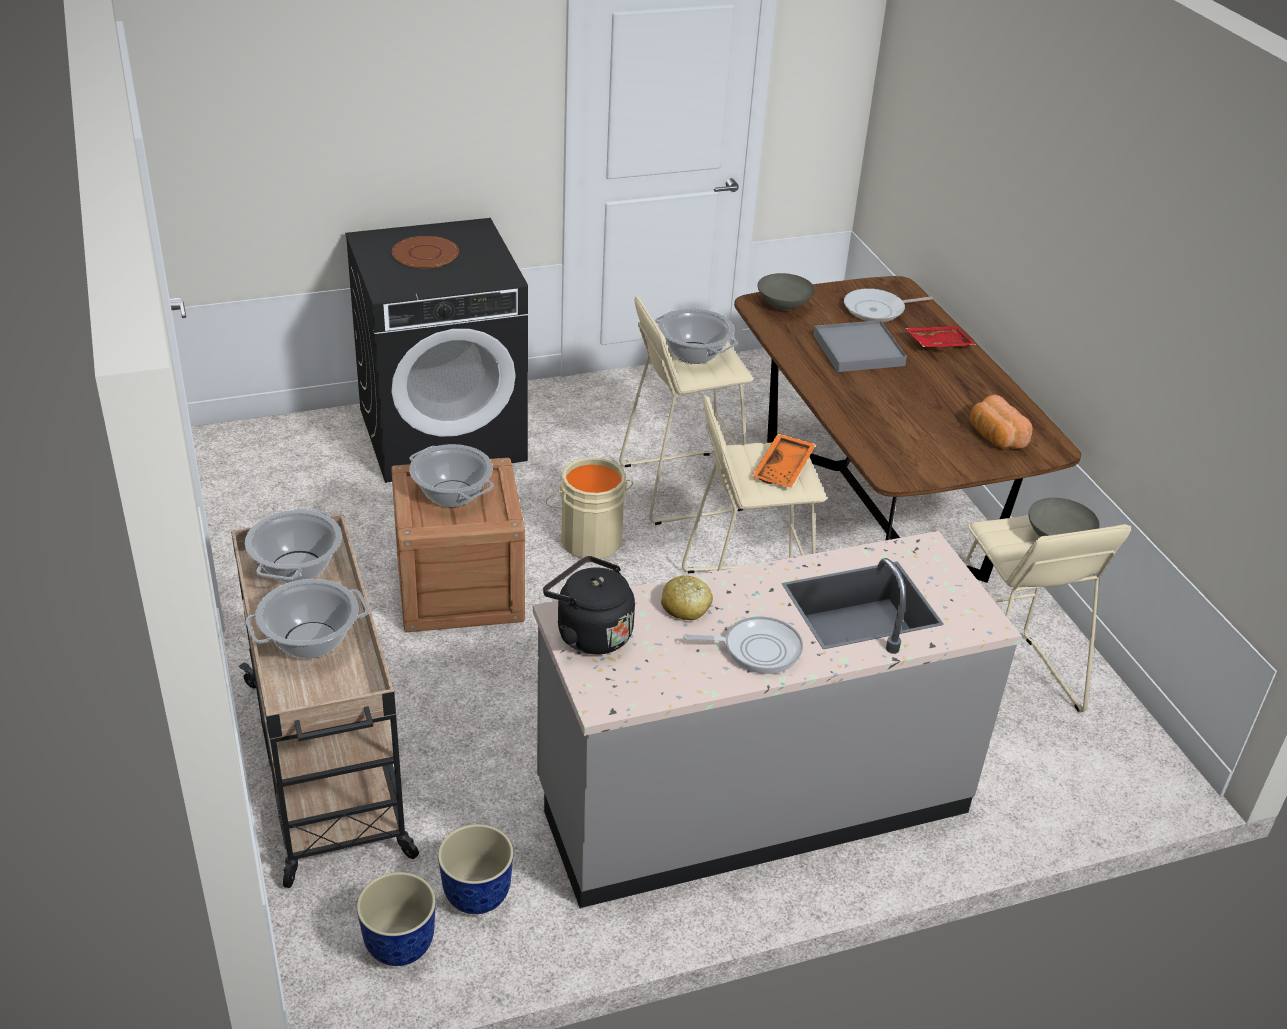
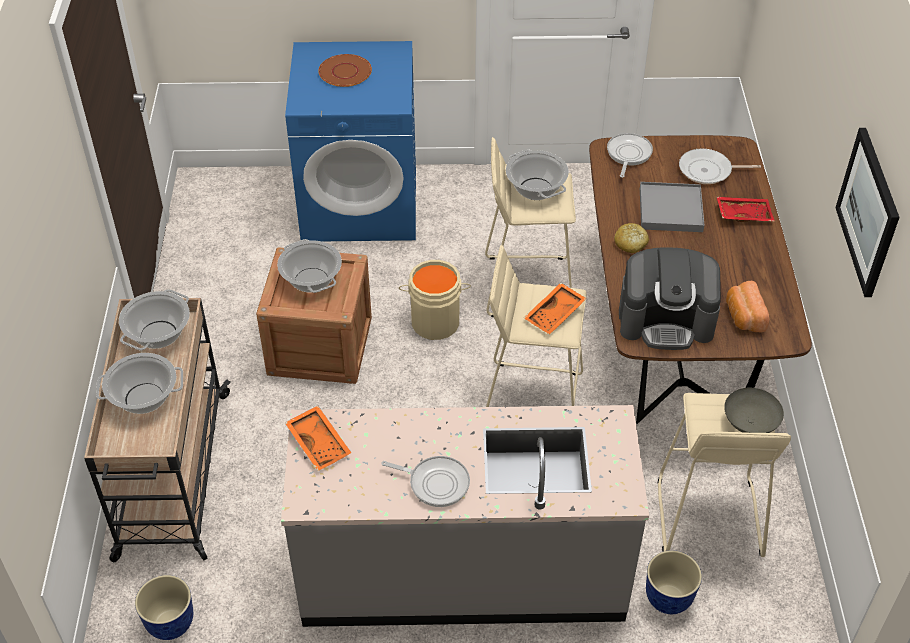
camera: 20 degrees right, 10 degrees up
black washing machine [345,218,528,483] -> blue washing machine [285,41,416,241]
planter [438,824,514,914] -> planter moved to [646,550,702,614]
black kettle [543,556,635,655] -> orange tray [285,406,351,471]
bread [661,576,713,621] -> bread moved to [614,223,649,253]
grey bowl [757,273,814,310] -> frying pan [607,133,653,178]
none -> coffee machine [619,247,721,350]
none -> picture [835,128,900,297]

